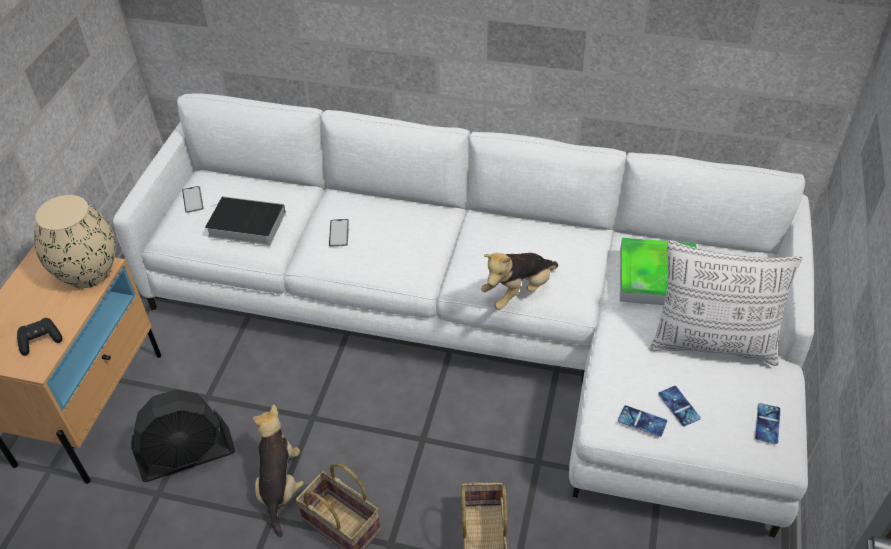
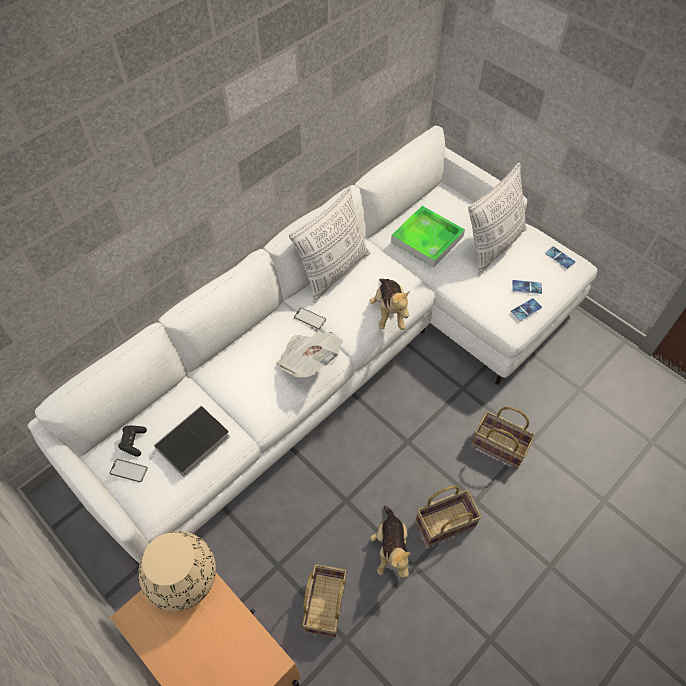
camera: 60 degrees left, 10 degrees up
black game controller [17,318,62,356] -> black game controller moved to [118,426,147,457]
black fan [131,389,235,482] -> basket [302,564,347,638]
plush toy [253,405,304,537] -> plush toy turned 120 degrees counterclockwise [370,506,411,578]
phone [329,219,349,247] -> phone moved to [294,307,326,329]
none -> newspaper [276,332,343,378]
none -> pillow [289,187,370,303]

